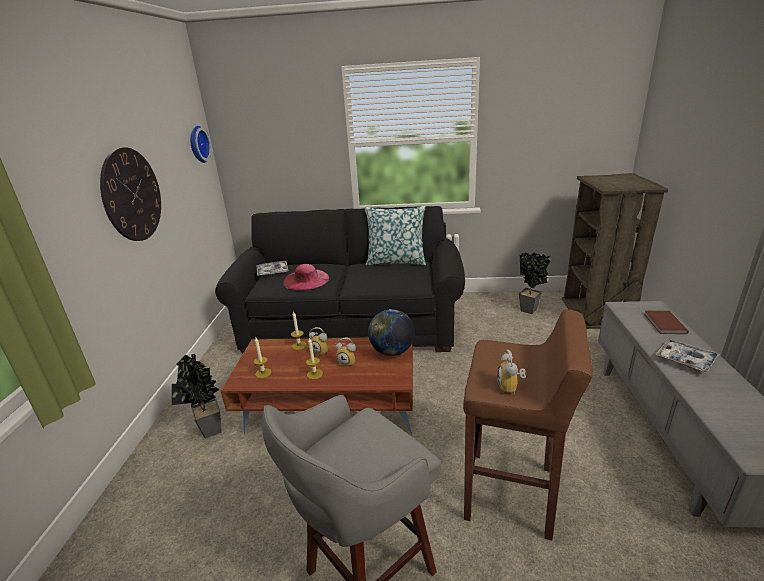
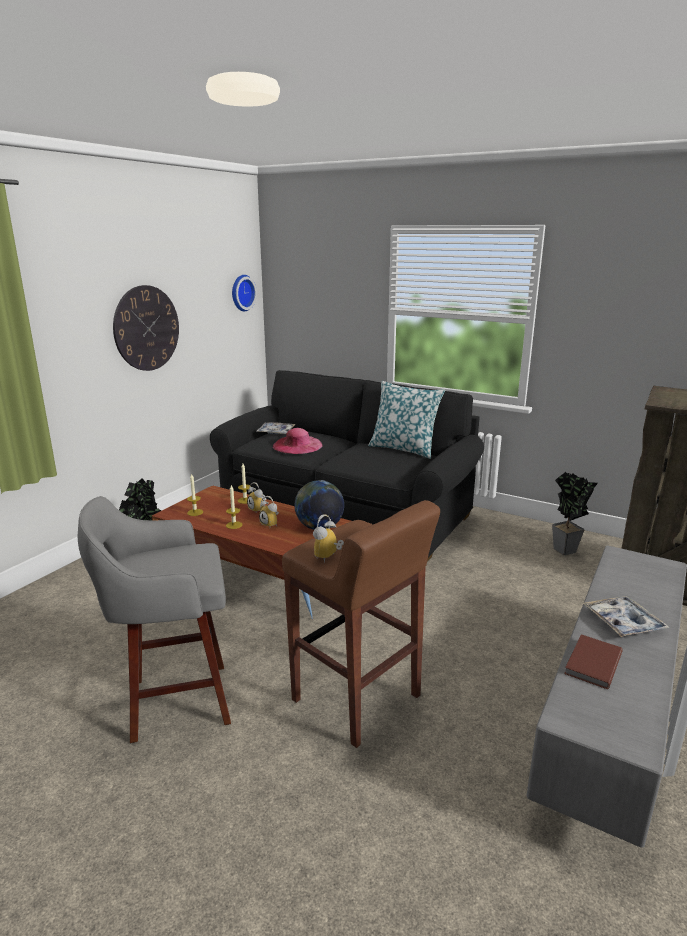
camera: 25 degrees right, 5 degrees down
brown book [644,311,689,334] -> brown book moved to [564,634,623,689]

